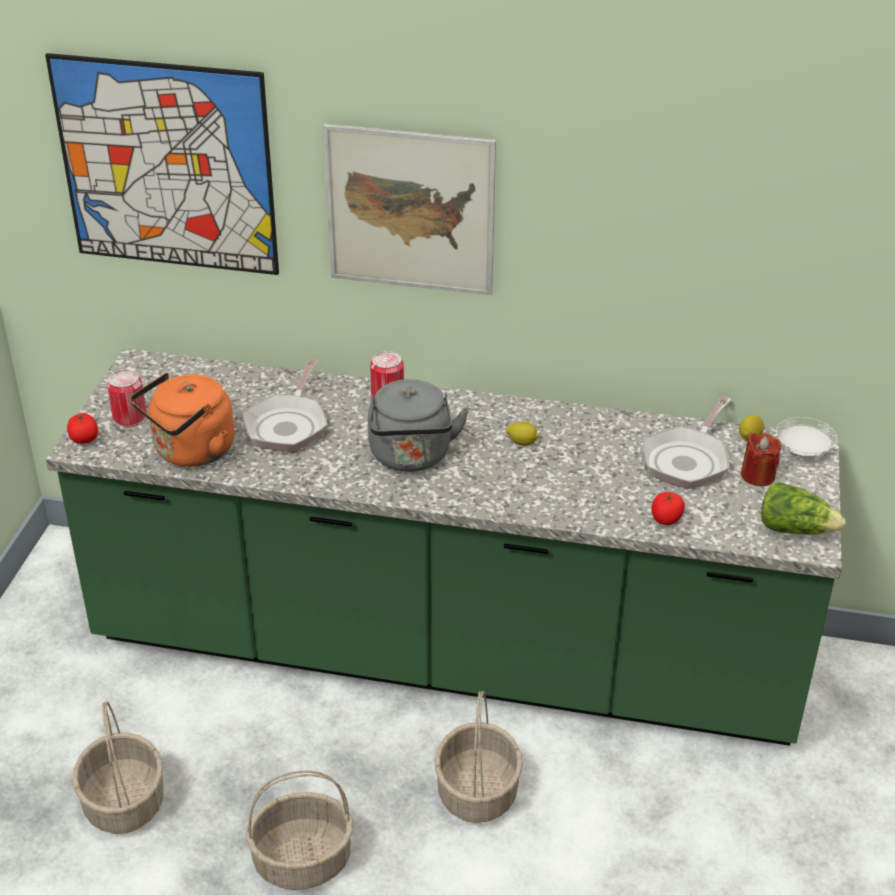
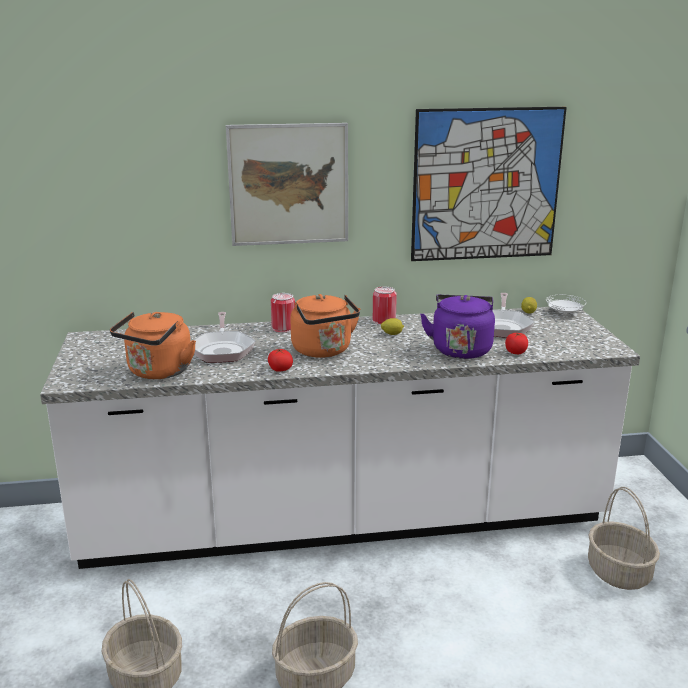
camera: 20 degrees left, 15 degrees down
picture [45,53,279,275] -> picture moved to [411,107,567,261]
green counter [46,348,842,746] -> white counter [40,307,640,569]
tomato [67,414,98,444] -> tomato moved to [268,349,293,372]
can [107,370,147,427] -> can moved to [373,287,397,325]
grey kettle [368,379,469,472] -> orange kettle [290,294,360,358]
basket [435,691,523,823] -> basket moved to [588,487,660,590]
red candle [741,433,781,486] -> none
lettuce [761,482,846,535] -> none
none -> purple kettle [420,295,495,359]

